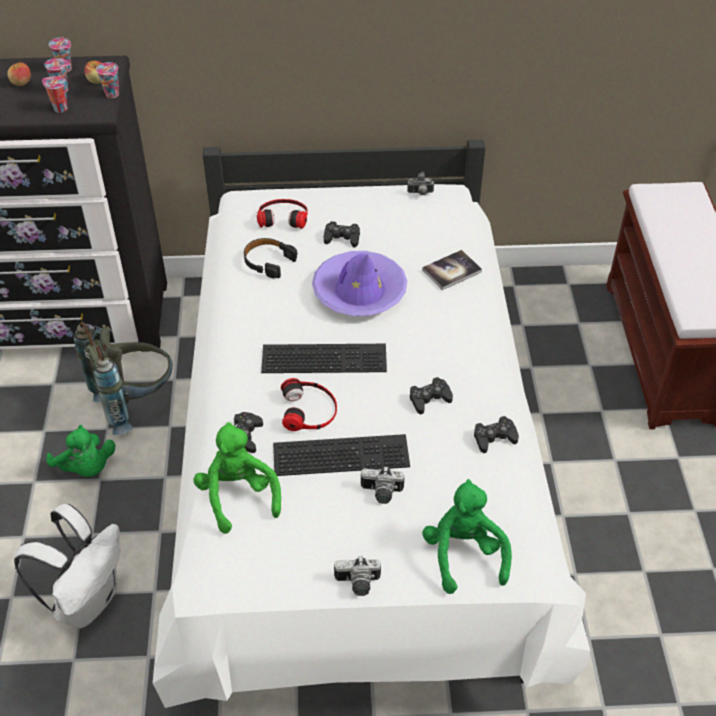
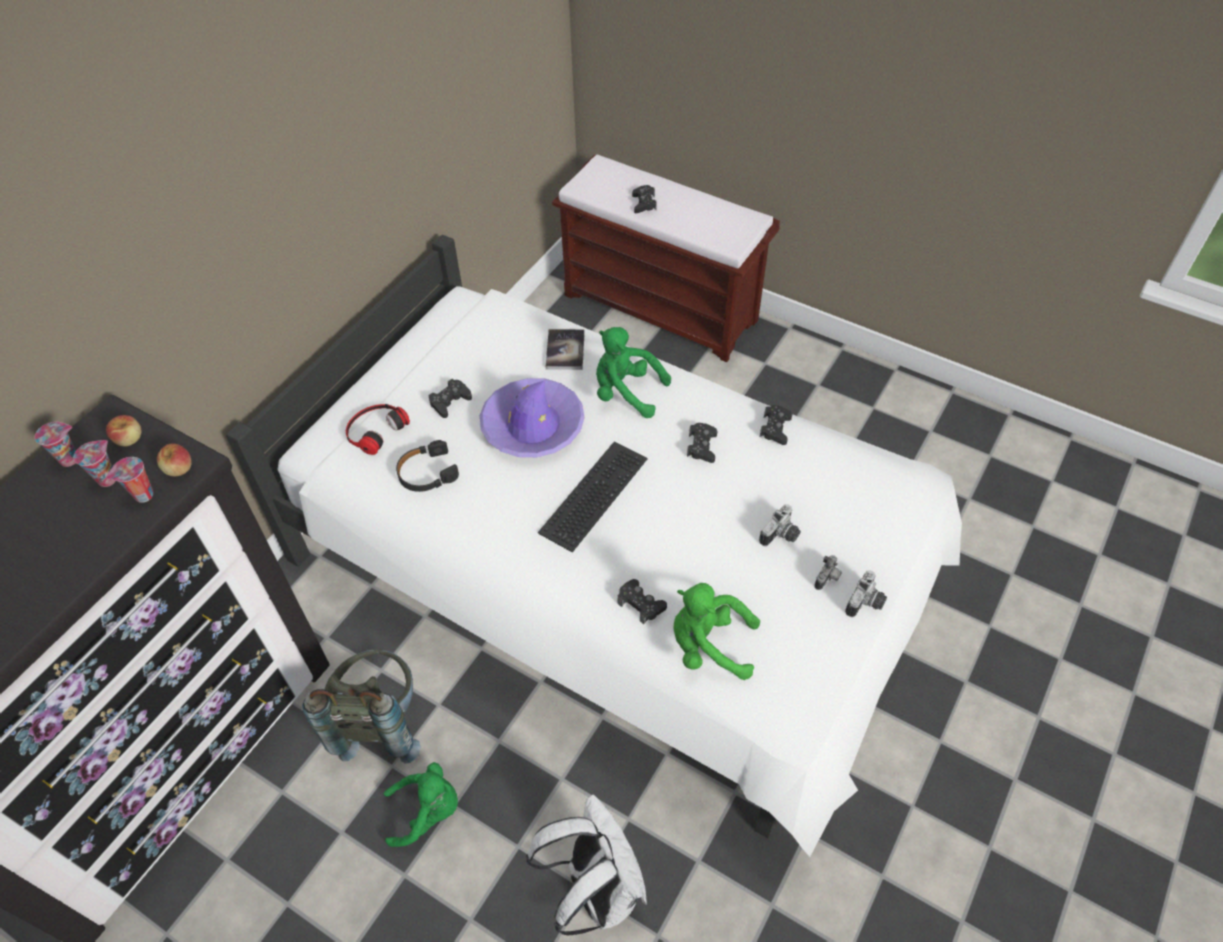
camera: 55 degrees left, 5 degrees up
apple [7,62,31,86] -> apple moved to [157,443,192,477]
cup [96,62,119,98] -> none
keyboard [273,434,410,476] -> none
headphones [281,378,337,431] -> none
camera [407,171,434,195] -> camera moved to [815,555,842,590]
green plush toy [422,479,512,594] -> green plush toy moved to [596,327,671,418]
none -> black game controller [632,185,657,213]

